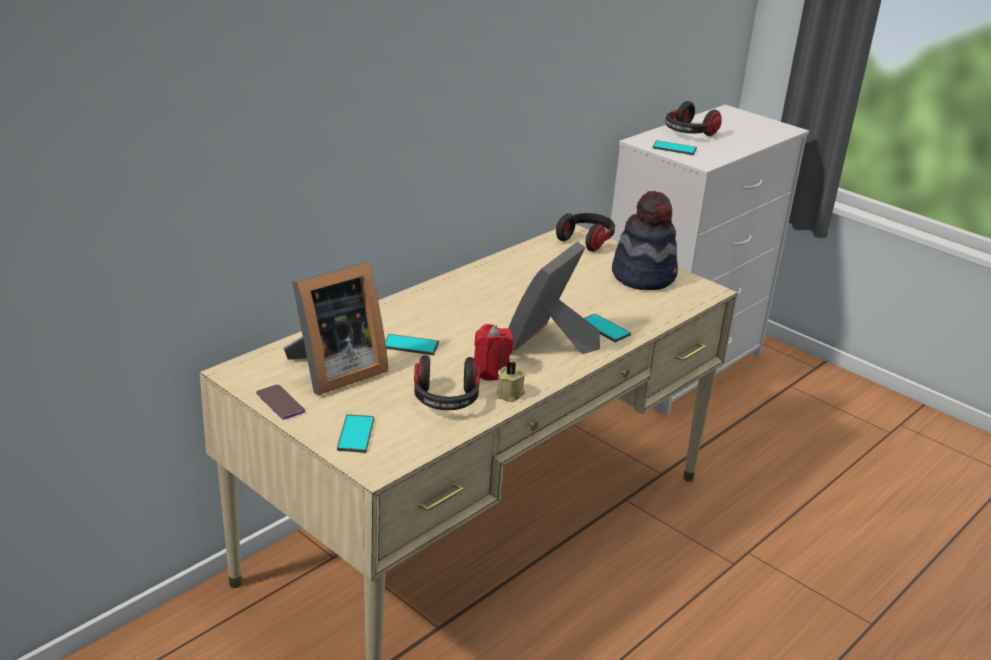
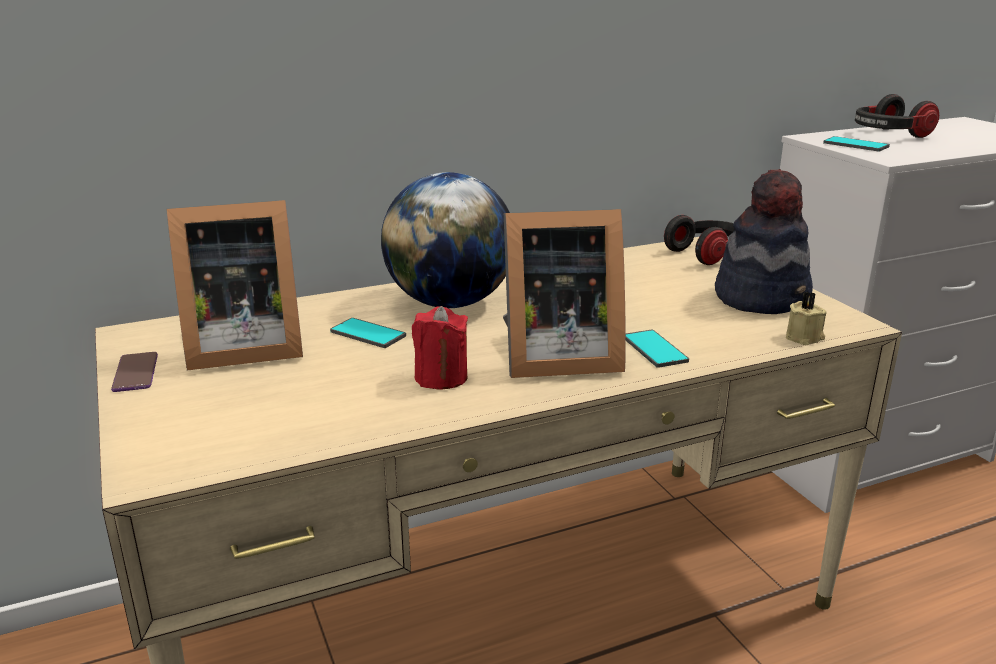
camera: 25 degrees right, 5 degrees down
phone [337,414,374,453] -> none
headphones [414,355,480,410] -> none
beige candle [497,361,525,402] -> beige candle moved to [786,292,827,345]
picture frame [508,242,600,355] -> picture frame turned 150 degrees counterclockwise [503,209,626,378]
none -> globe [381,172,510,308]

